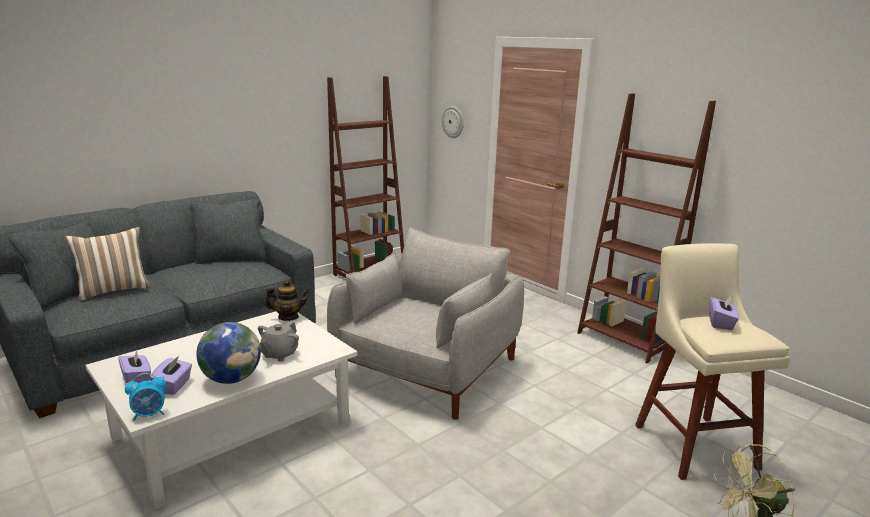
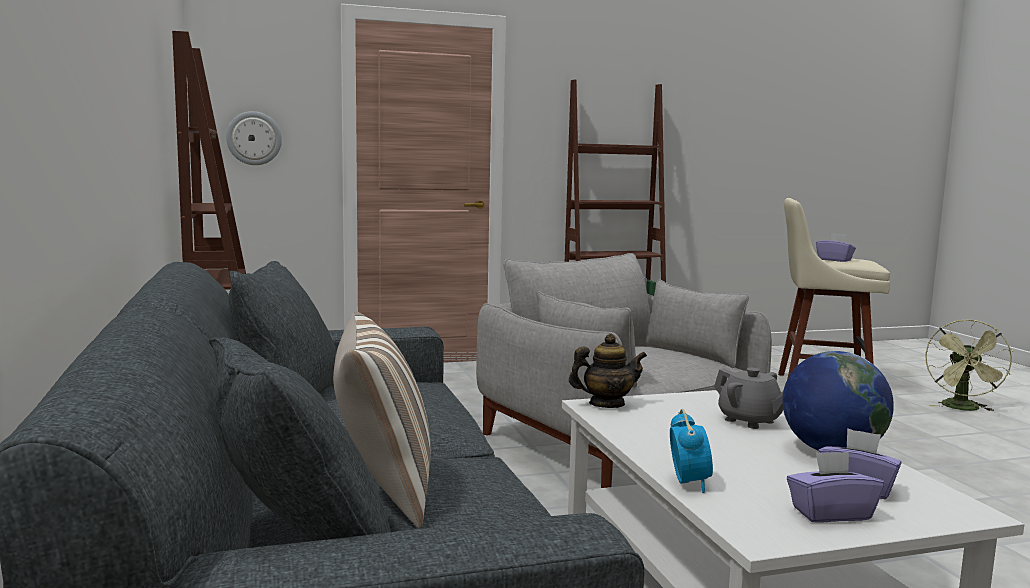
camera: 65 degrees left, 10 degrees down
alarm clock [125,373,166,421] -> alarm clock moved to [670,409,713,493]
teapot [264,279,309,321] -> teapot turned 60 degrees clockwise [569,334,647,408]

